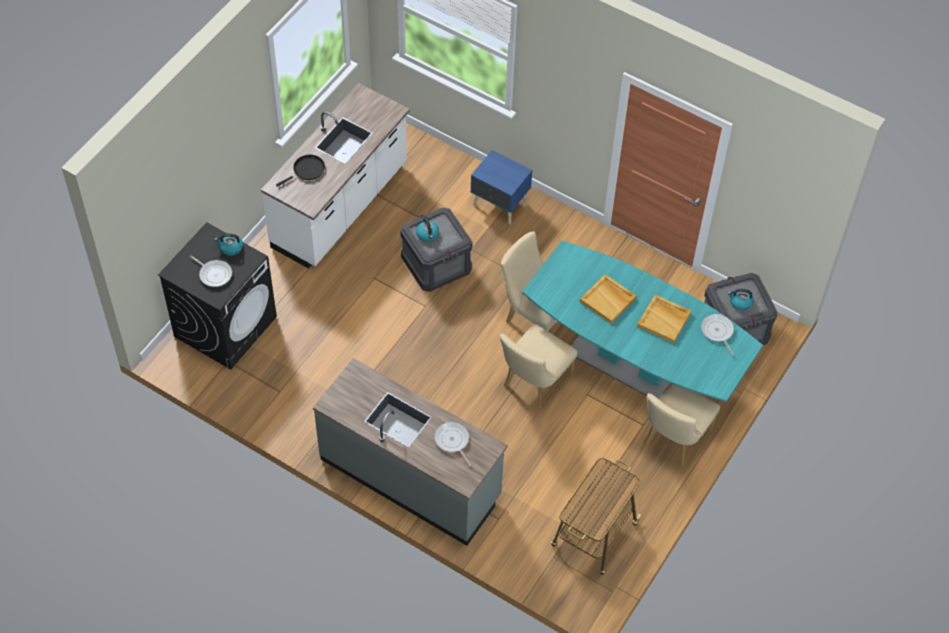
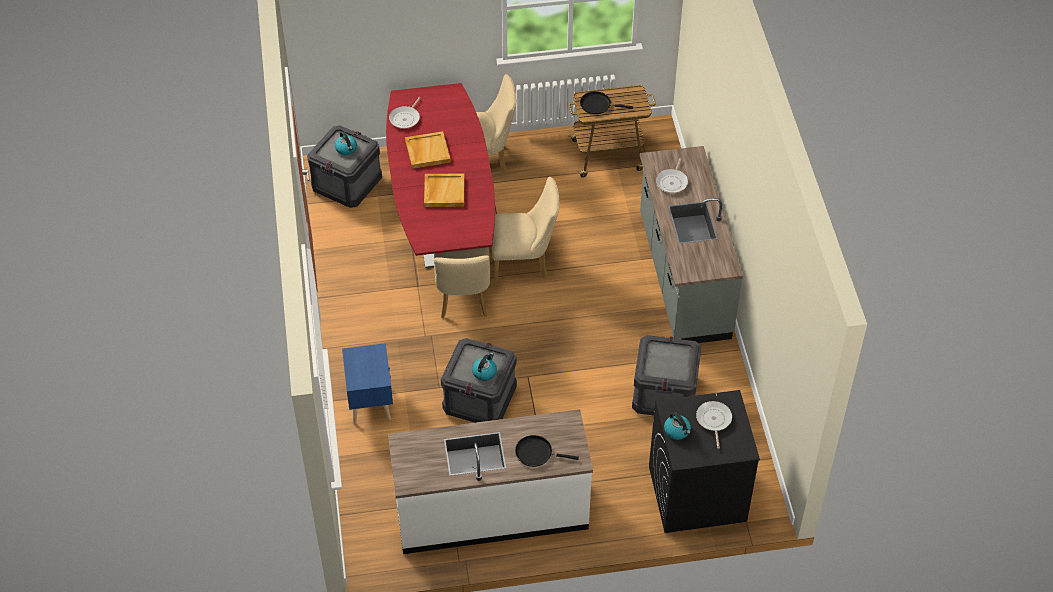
camera: 130 degrees left, 5 degrees down
turquoise dining table [522,241,763,402] -> red dining table [386,83,495,268]
none -> black frying pan [580,91,633,114]
none -> crate [632,335,701,416]

